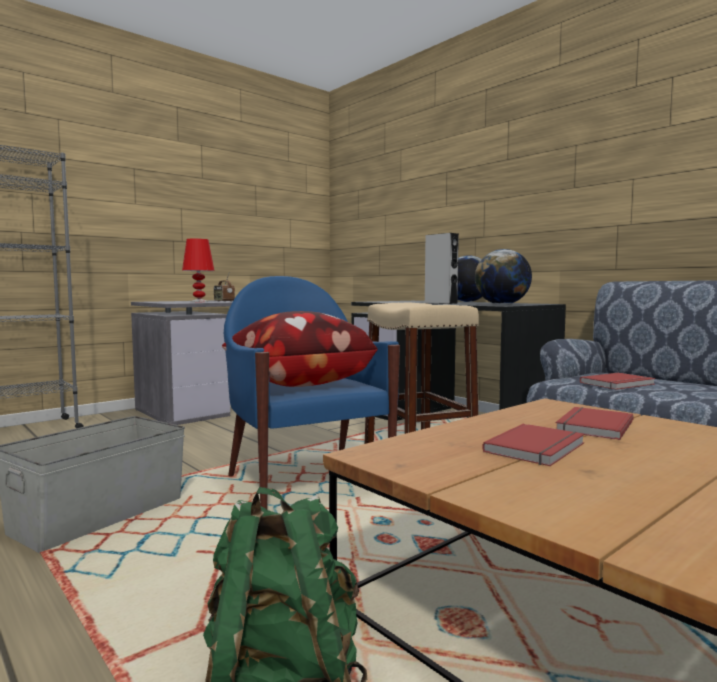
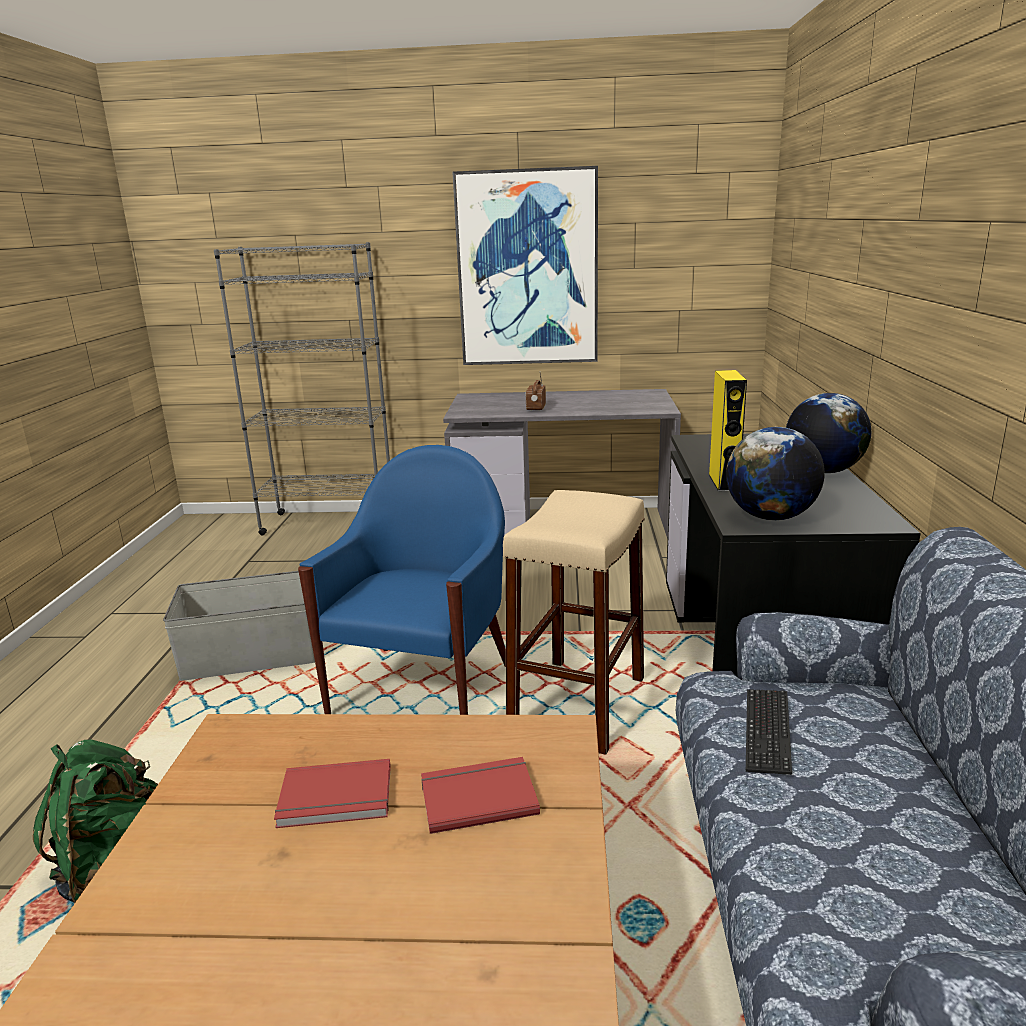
camera: 45 degrees right, 15 degrees up
red table lamp [182,238,215,302] -> none
pillow [222,311,378,387] -> none
grey speaker [425,233,459,304] -> yellow speaker [709,370,747,491]
red book [580,373,655,390] -> keyboard [746,689,792,775]
none -> picture [452,166,598,365]

